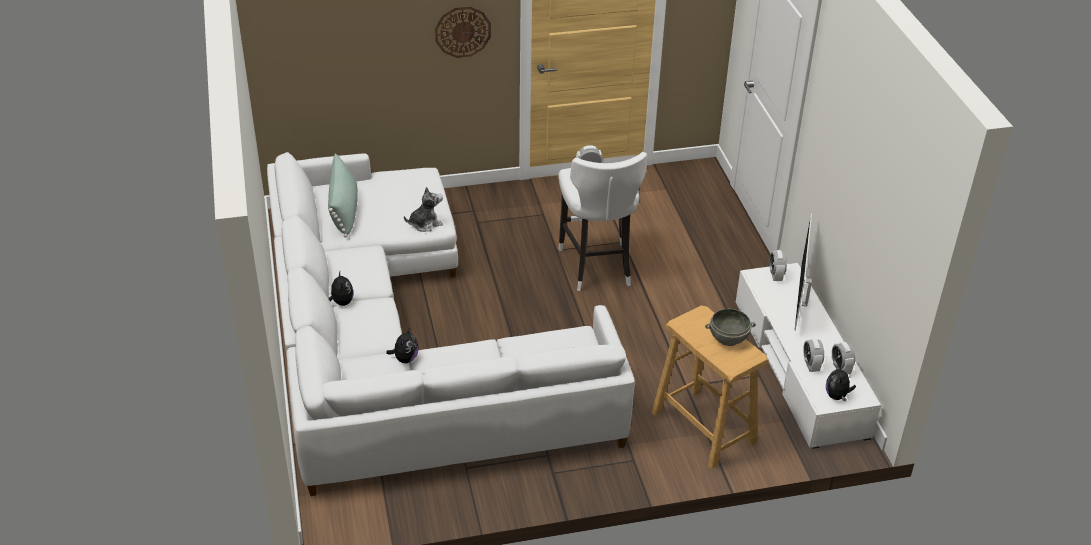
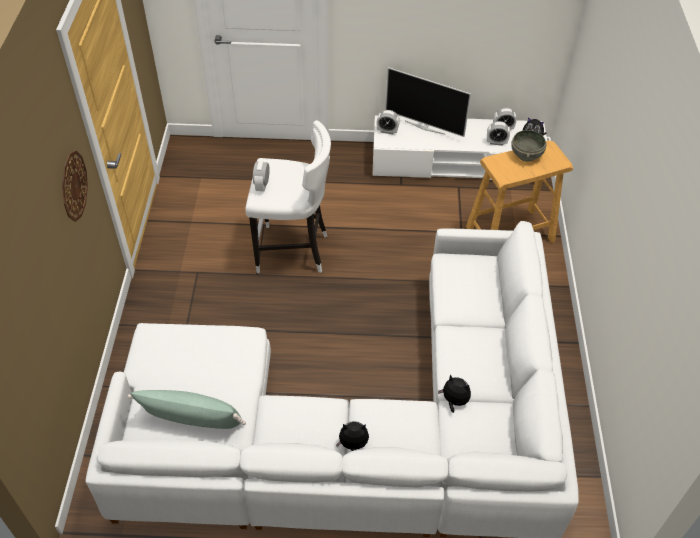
camera: 75 degrees left, 10 degrees up
plush toy [404,187,443,232] -> none

